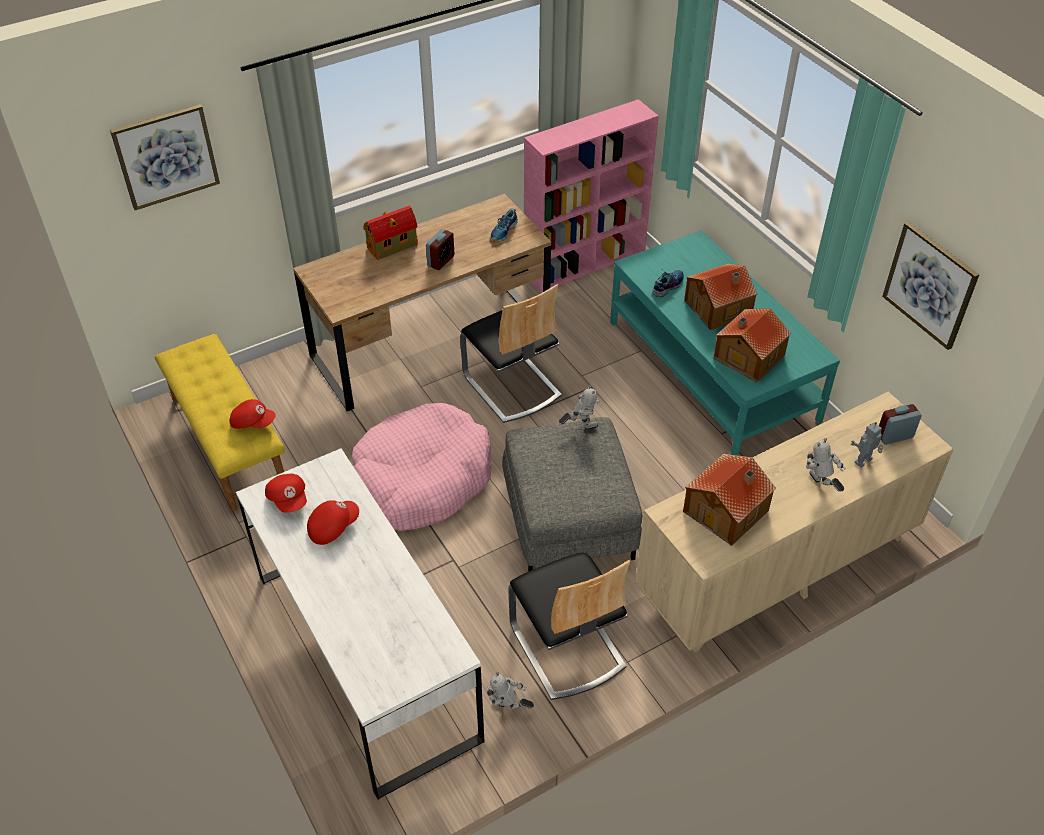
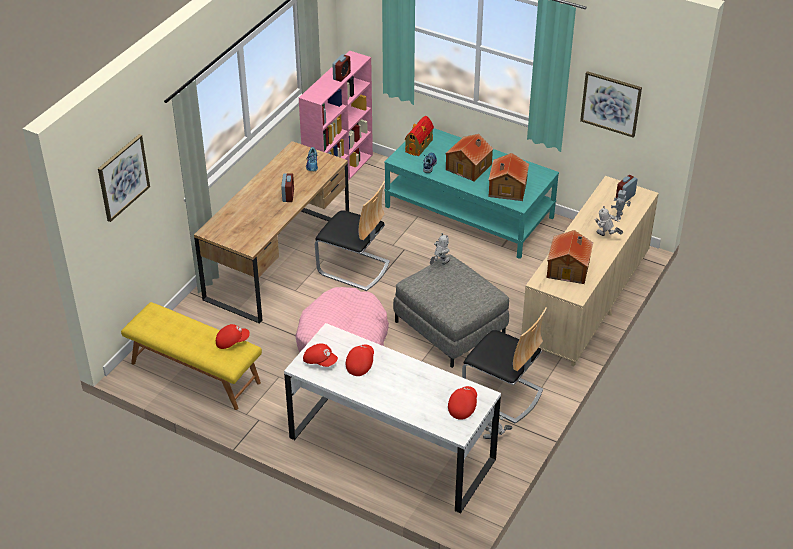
camera: 30 degrees left, 5 degrees down
toy house [363,206,418,260] -> toy house moved to [405,116,434,156]
none -> alarm clock [332,54,351,82]
none -> red cap [448,386,477,420]

